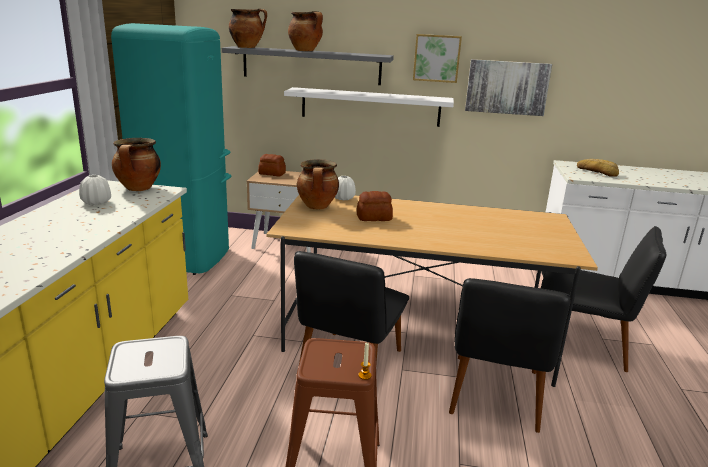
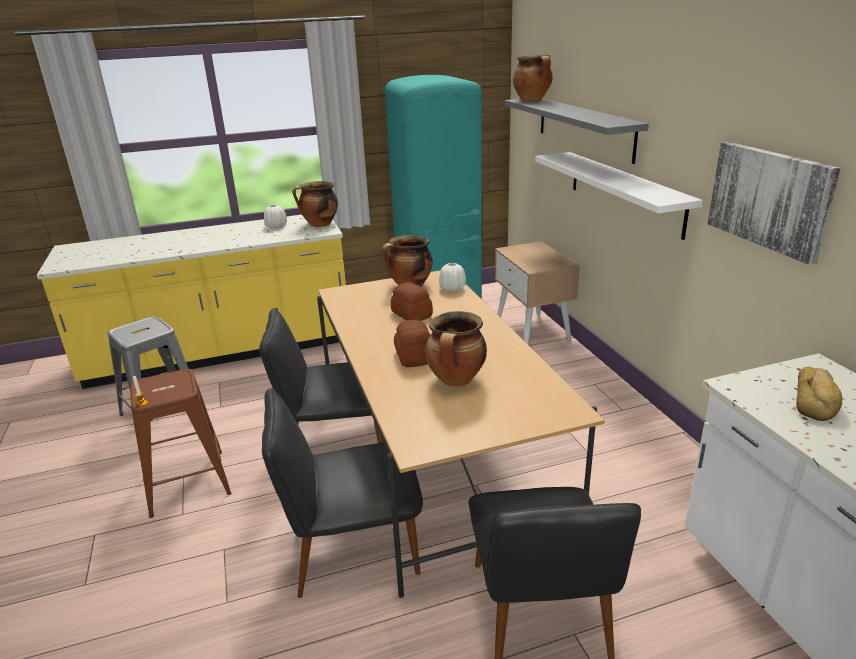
camera: 65 degrees right, 5 degrees up
bread [258,154,286,176] -> bread moved to [394,320,430,367]
cooking pot [288,11,323,51] -> cooking pot moved to [425,311,487,387]
picture [413,34,462,83] -> none

